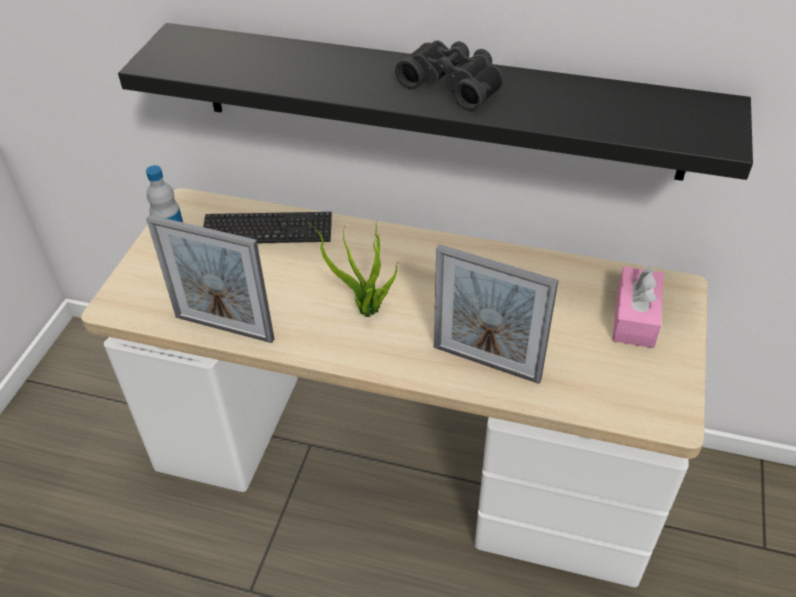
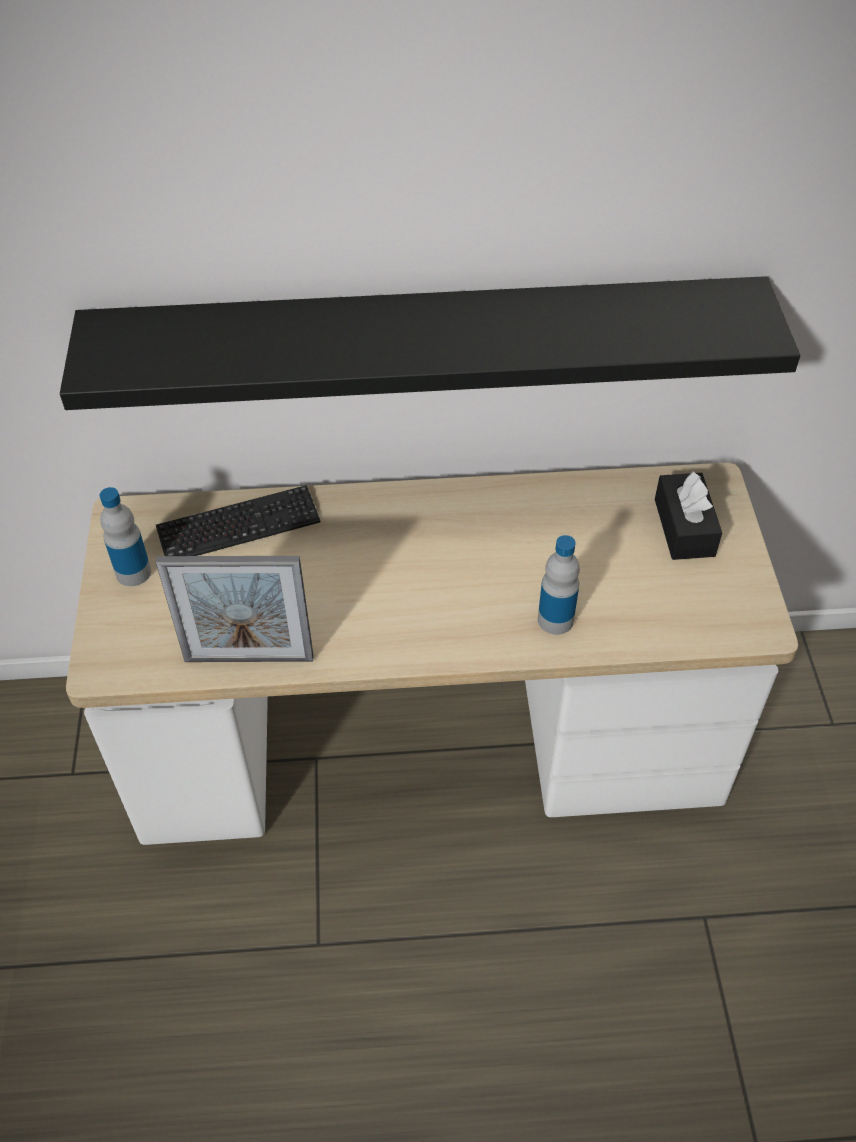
camera: 20 degrees left, 5 degrees up
potted plant [307,221,397,317] -> none
black binoculars [395,40,503,111] -> none
picture frame [434,244,558,384] -> bottle [538,535,580,635]
pink tissue box [612,266,664,348] -> black tissue box [655,471,722,560]

